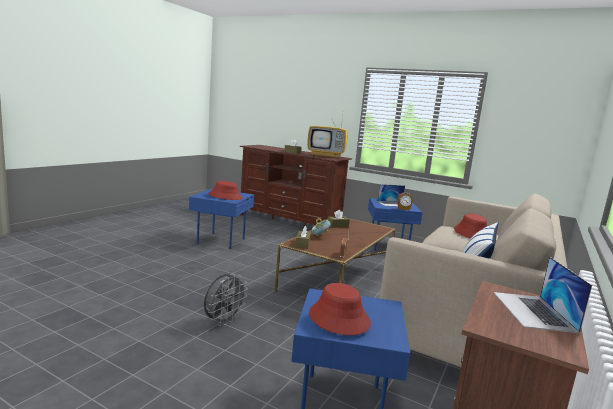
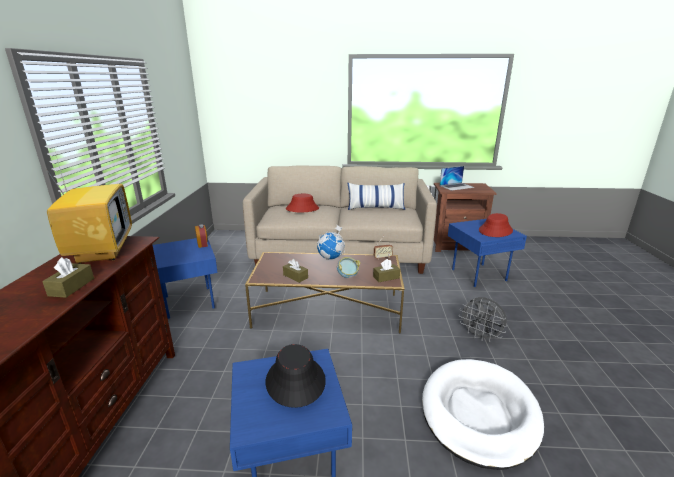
camera: 115 degrees left, 10 degrees up
grey fan [204,274,248,326] -> grey fan turned 150 degrees counterclockwise [459,297,507,342]
red hat [208,181,243,200] -> black hat [266,344,326,408]
laptop [377,184,405,207] -> none
none -> globe [317,224,345,260]
none -> white dog bed [422,359,544,470]

